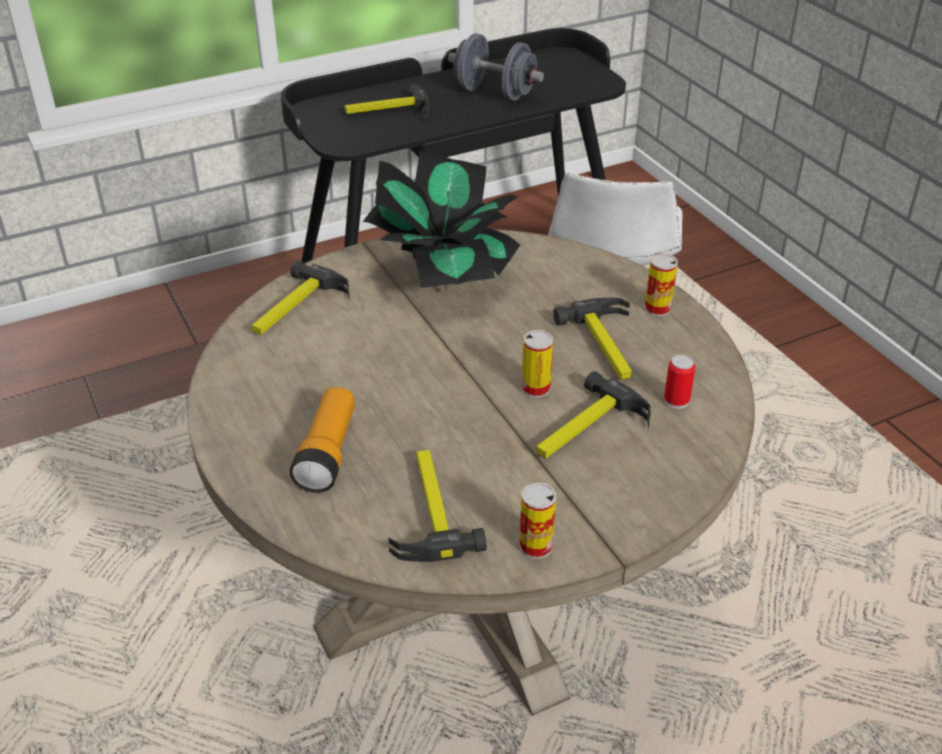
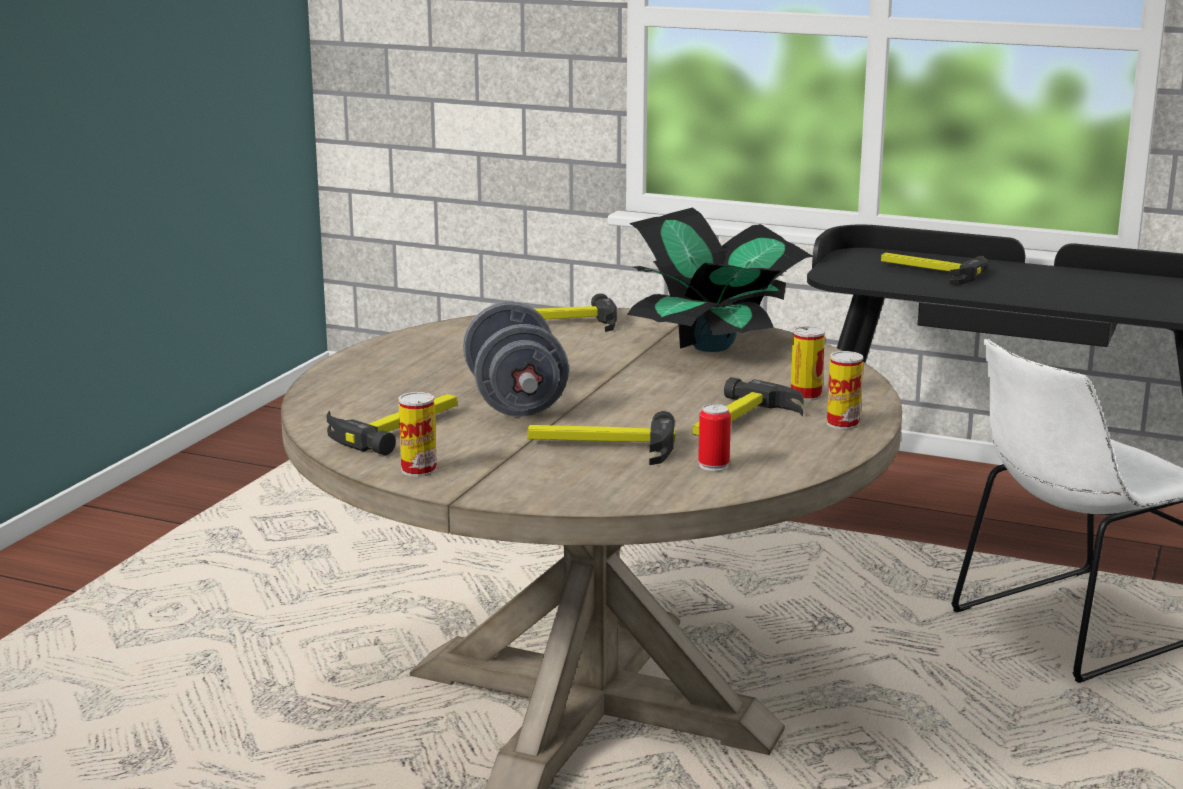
camera: 50 degrees right, 20 degrees down
flashlight [290,387,355,493] -> none
grey dumbbell [448,33,544,101] -> grey dumbbell moved to [463,302,569,417]
can [522,330,553,398] -> can moved to [791,326,825,401]

